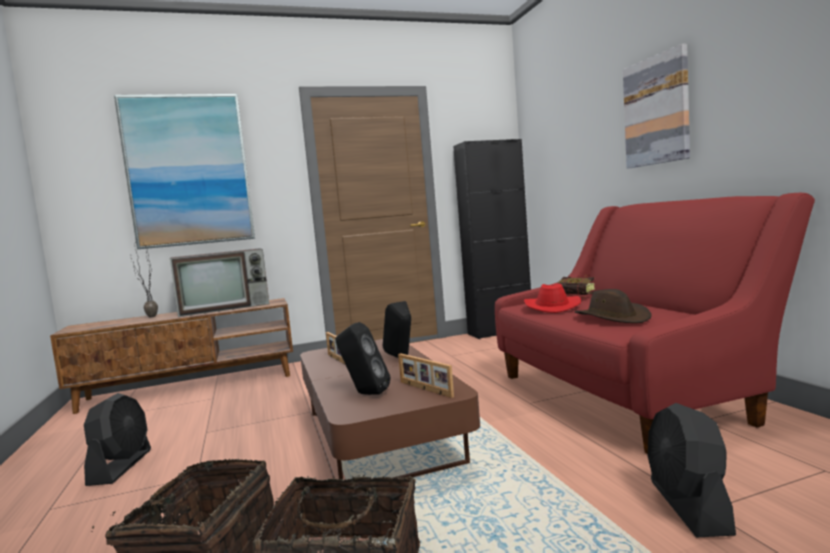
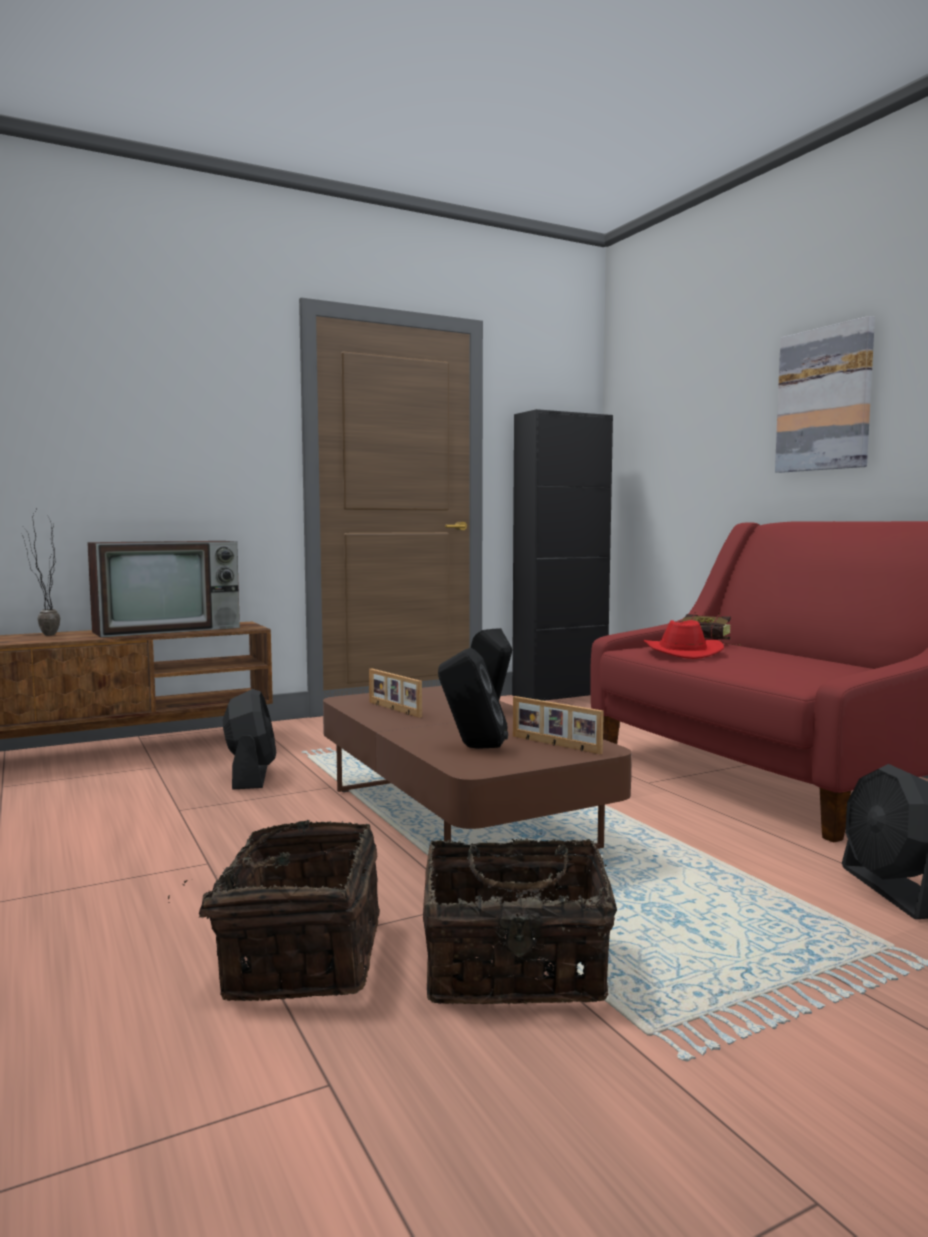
camera: 10 degrees left, 0 degrees up
black fan [84,393,151,486] -> black fan moved to [223,689,276,790]
picture [114,94,255,249] -> none
brown hat [575,289,652,323] -> none

